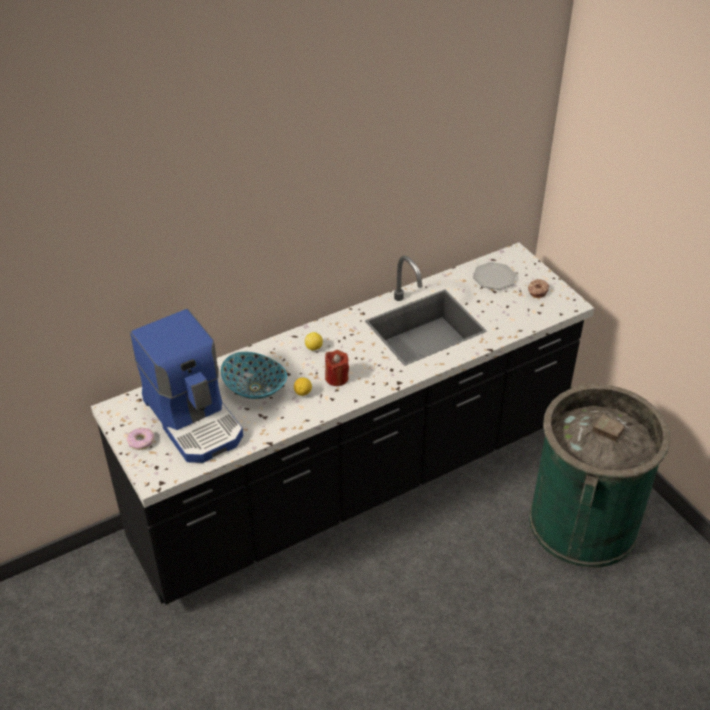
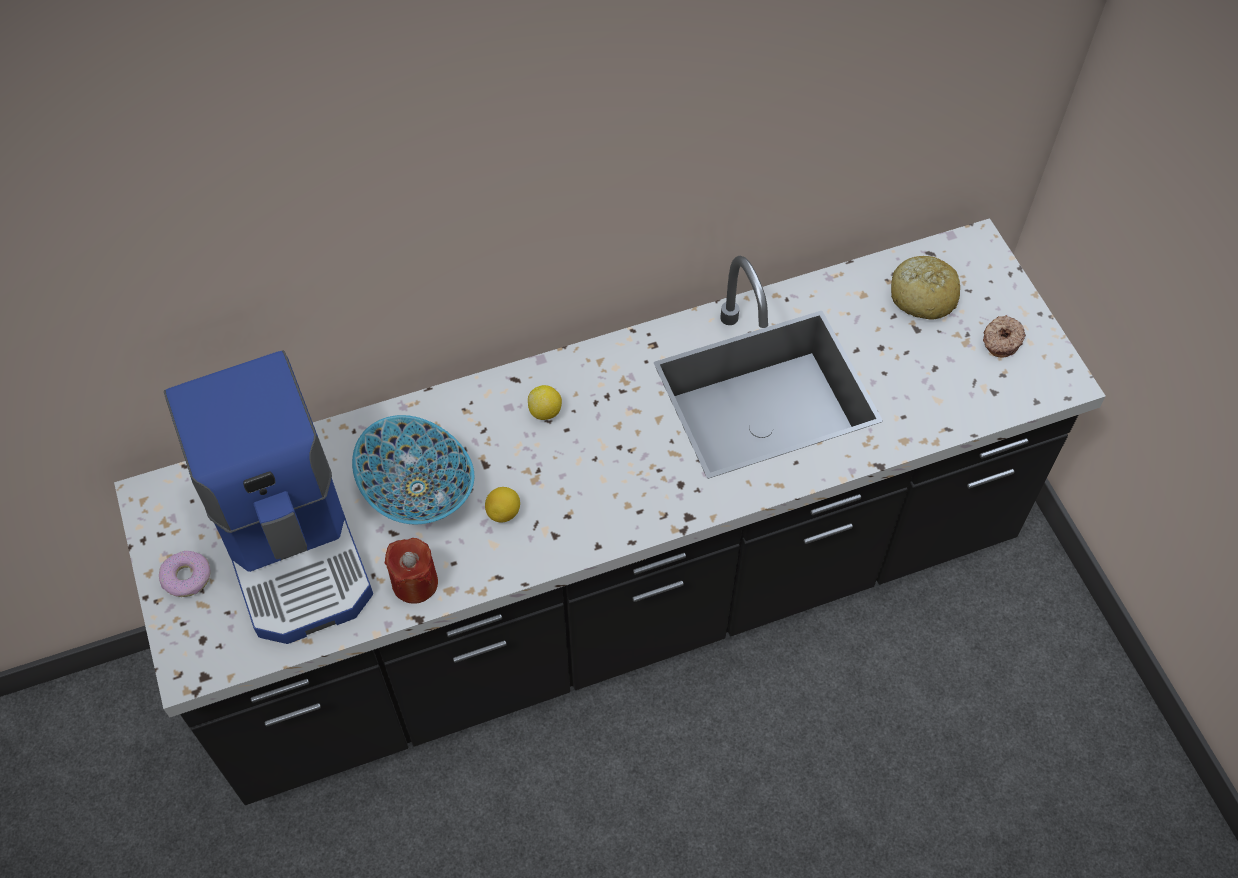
camera: 10 degrees right, 15 degrees up
red candle [325,350,349,386] -> red candle moved to [384,538,438,604]
plate [473,262,516,290] -> bread [891,256,960,320]
green trash can [529,384,670,568] -> none

